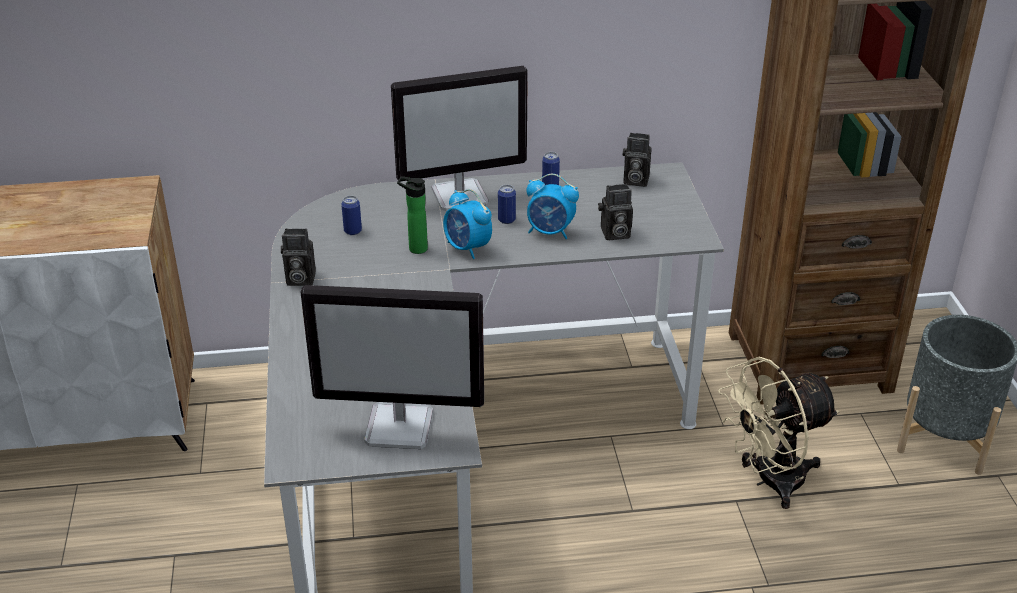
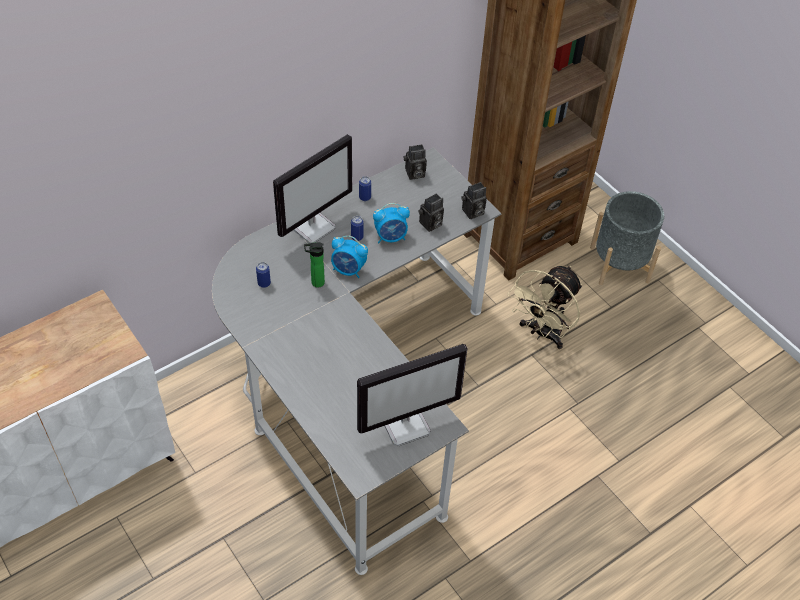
camera: 30 degrees left, 15 degrees up
camera [281,228,316,286] -> camera moved to [461,182,487,219]

